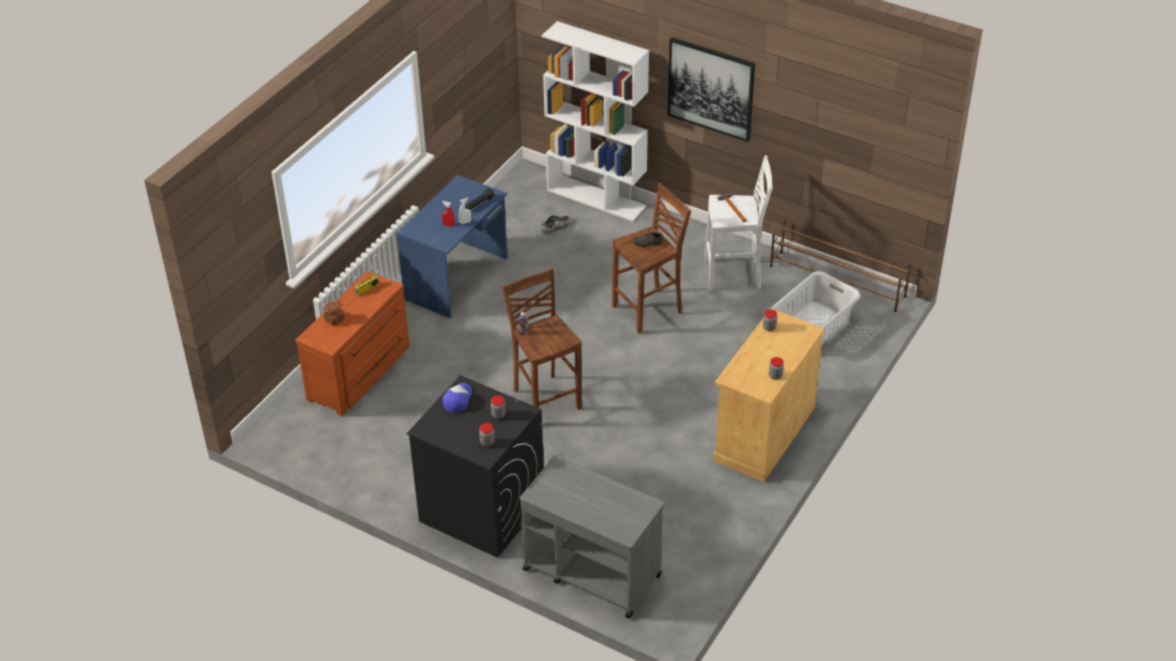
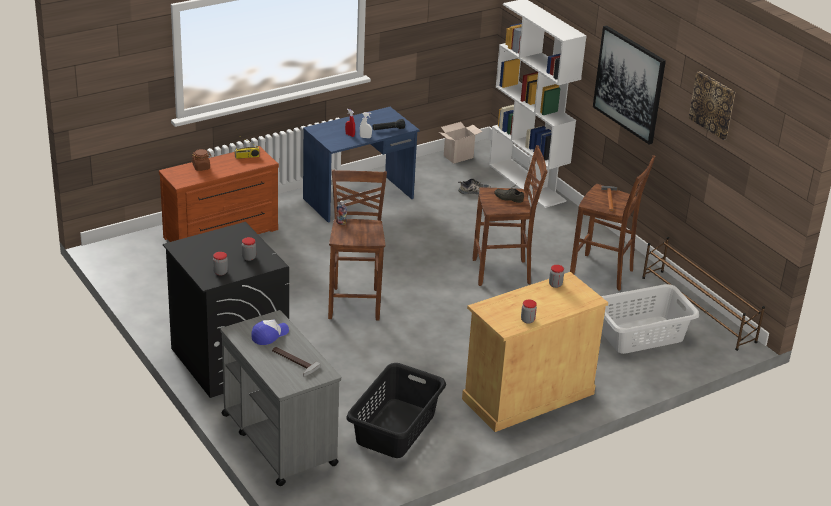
camera: 25 degrees right, 10 degrees down
cap [443,383,472,413] -> cap moved to [251,320,289,345]
white stool [705,156,773,291] -> brown stool [570,155,655,291]
none -> hammer [272,347,320,377]
none -> black laundry basket [346,363,446,458]
none -> cardboard box [439,122,482,164]
none -> picture [689,71,735,140]

